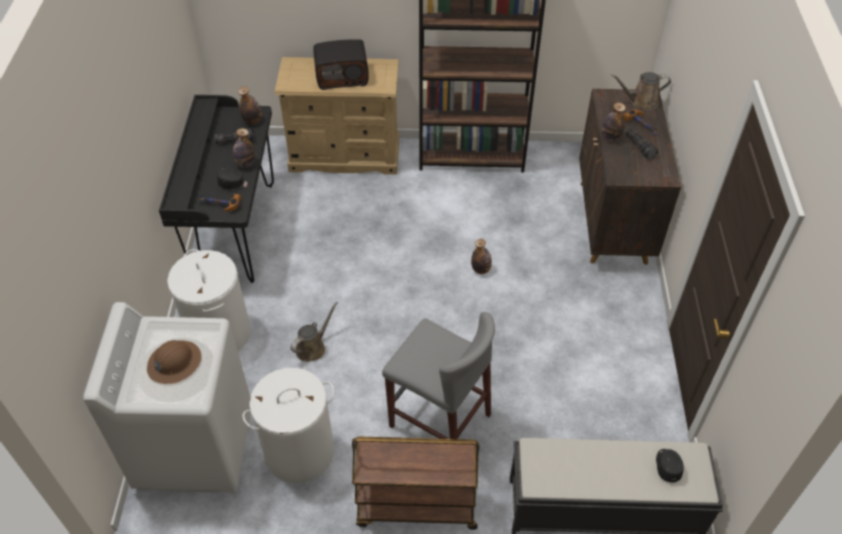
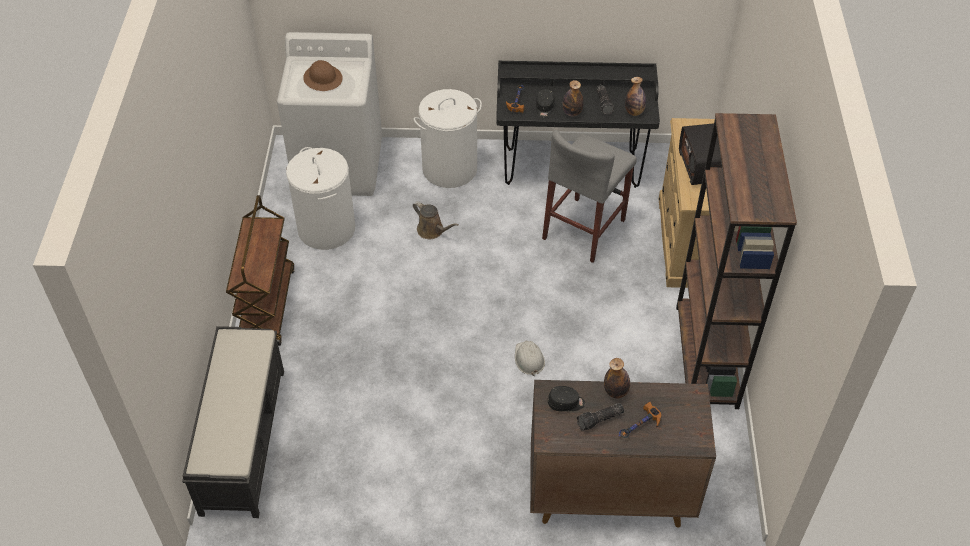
camera: 90 degrees right, 0 degrees up
grey stool [382,312,495,439] -> grey stool moved to [542,130,637,263]
bottle [471,239,492,274] -> white hard hat [515,341,545,376]
brown watering can [611,72,671,110] -> none
black cap [656,449,684,483] -> black cap moved to [548,386,585,411]

